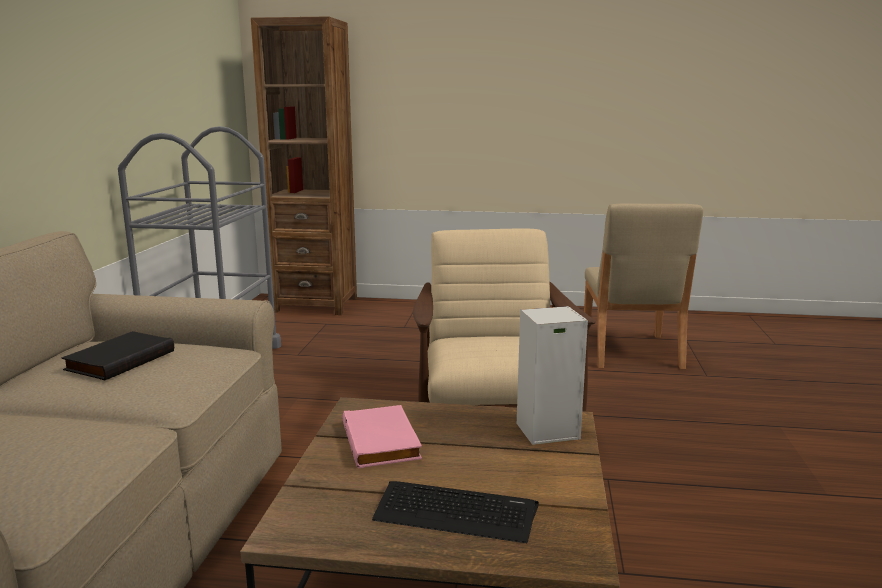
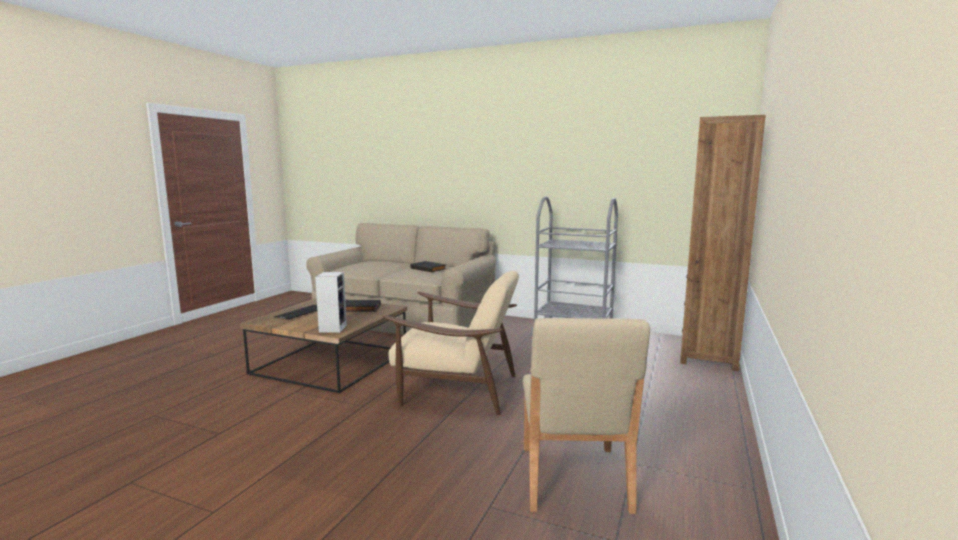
camera: 105 degrees right, 5 degrees down
pink book [343,405,422,469] -> black book [345,300,381,312]
beige chair [584,203,703,369] -> beige chair turned 105 degrees counterclockwise [523,318,650,514]

